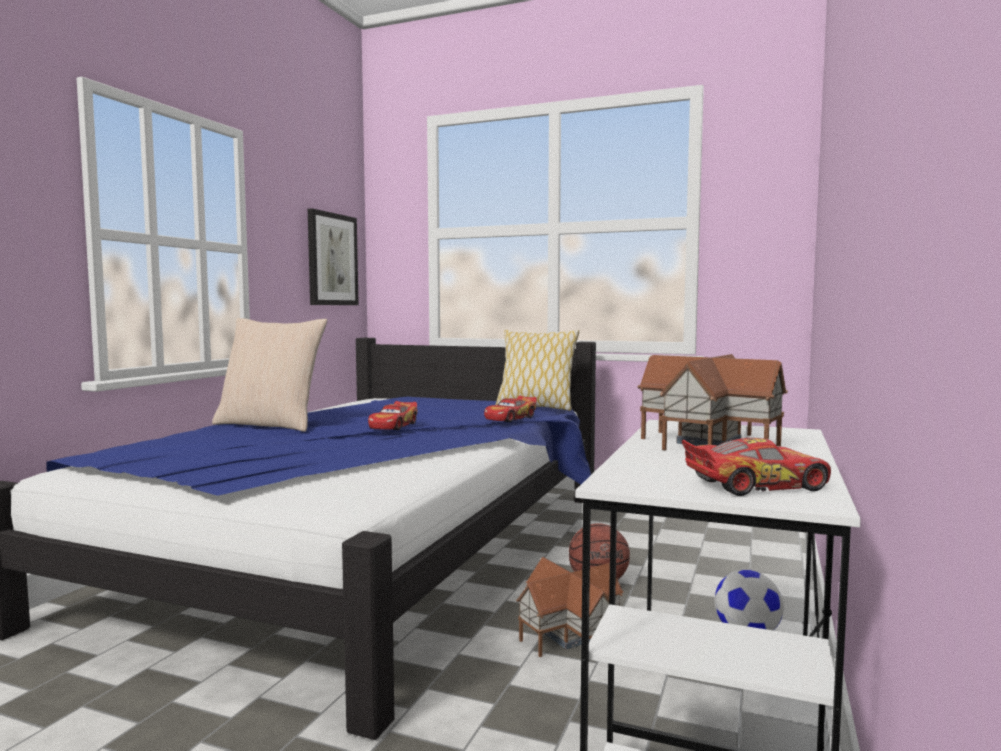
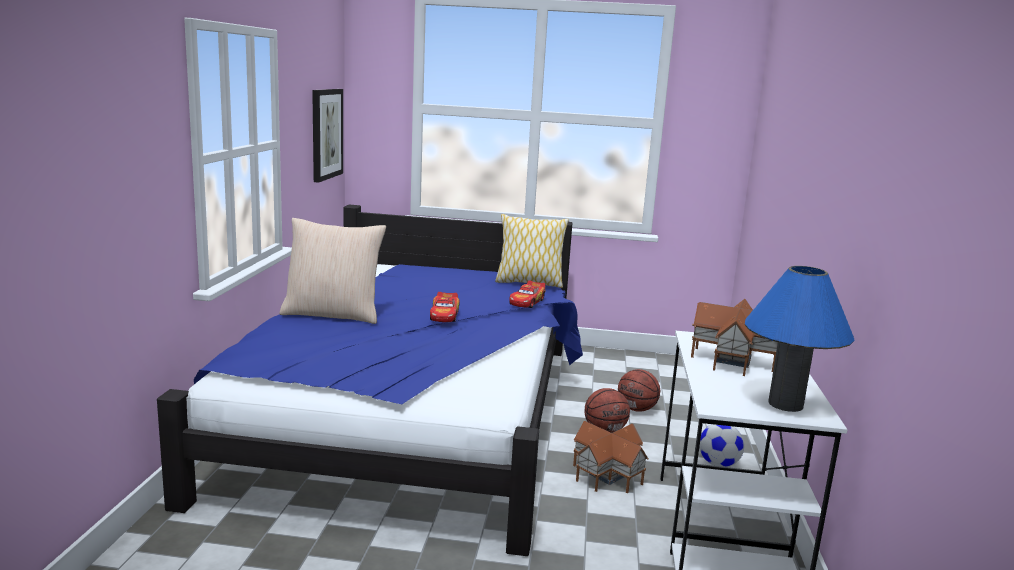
camera: 15 degrees left, 10 degrees up
toy car [682,438,831,496] -> blue table lamp [745,266,854,412]
none -> basketball [618,369,660,412]

